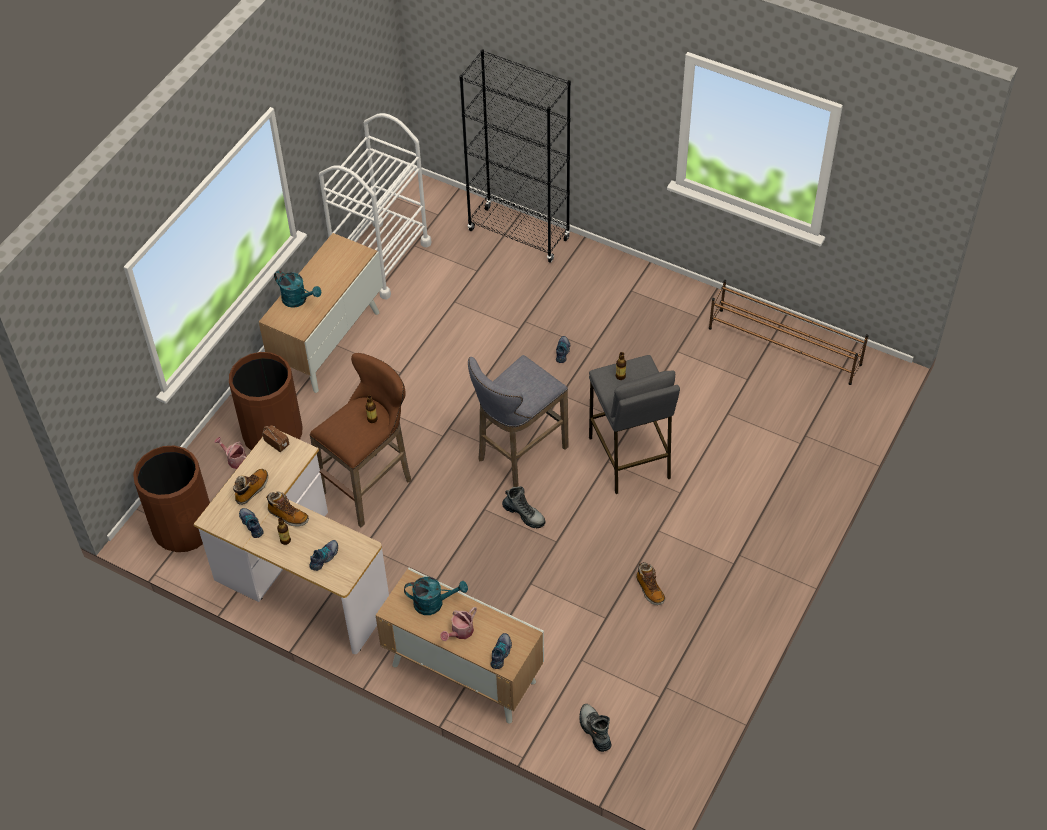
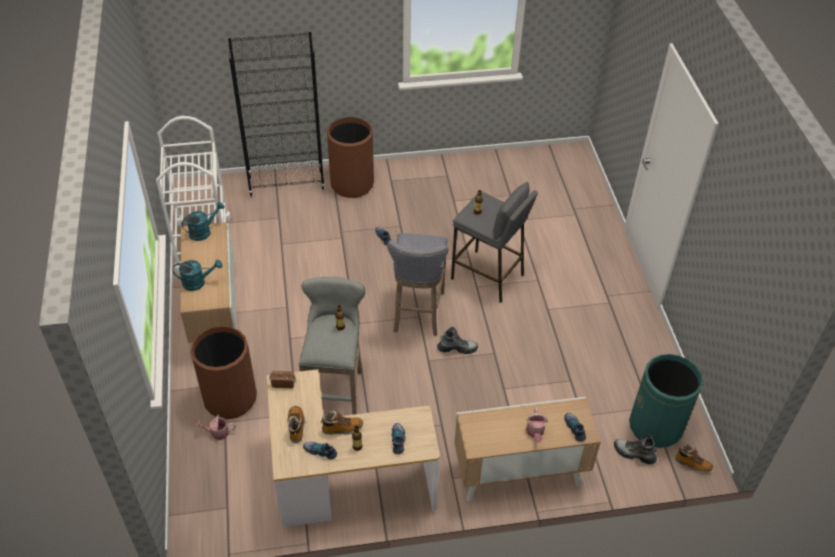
camera: 40 degrees left, 5 degrees down
brown trash can [133,445,210,552] -> brown trash can moved to [327,117,374,198]
brown stool [310,353,412,527] -> grey stool [299,277,365,415]
turquoise watering can [404,577,468,615] -> turquoise watering can moved to [182,202,225,241]
boot [636,562,665,605] -> boot moved to [675,445,713,473]
brown shoe rack [709,280,869,385] -> none
none -> green trash can [629,354,703,448]

